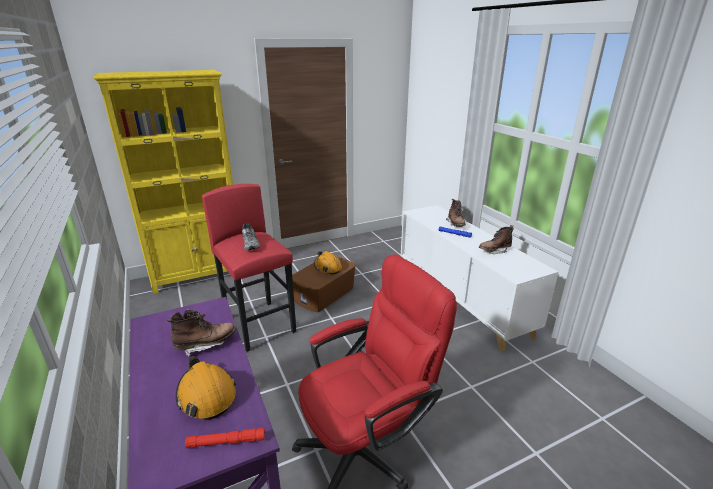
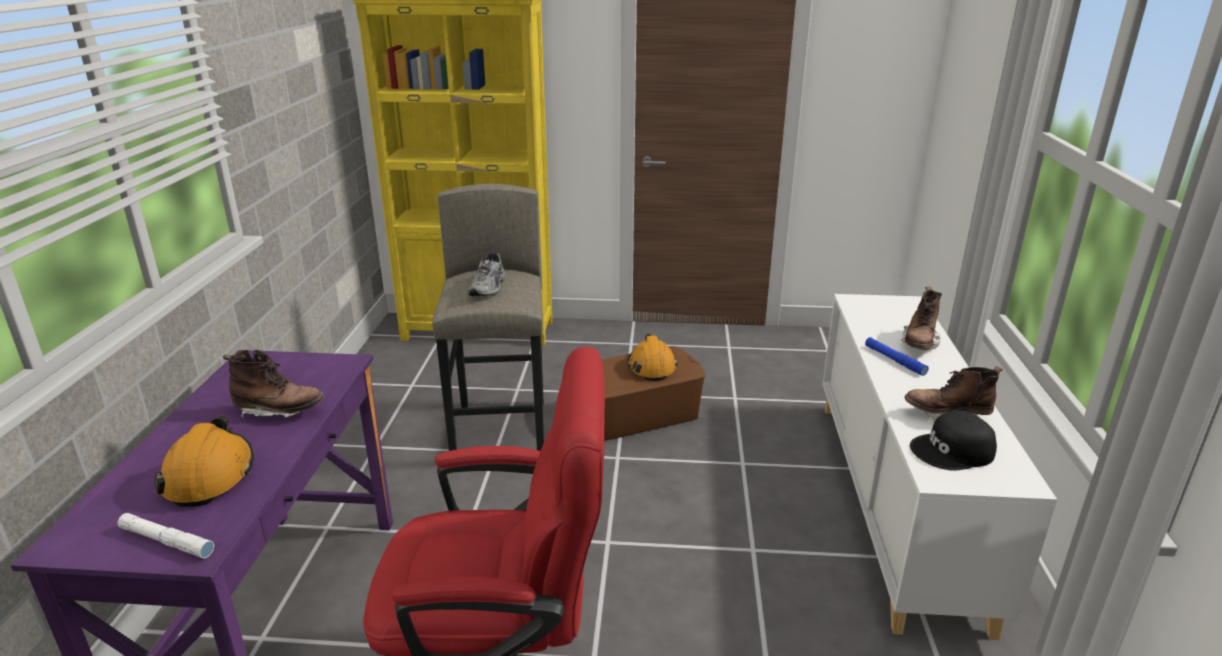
camera: 30 degrees right, 0 degrees up
red flashlight [185,428,265,448] -> white flashlight [117,513,214,558]
red stool [202,184,296,352] -> grey stool [432,184,544,451]
none -> black cap [910,410,997,471]

